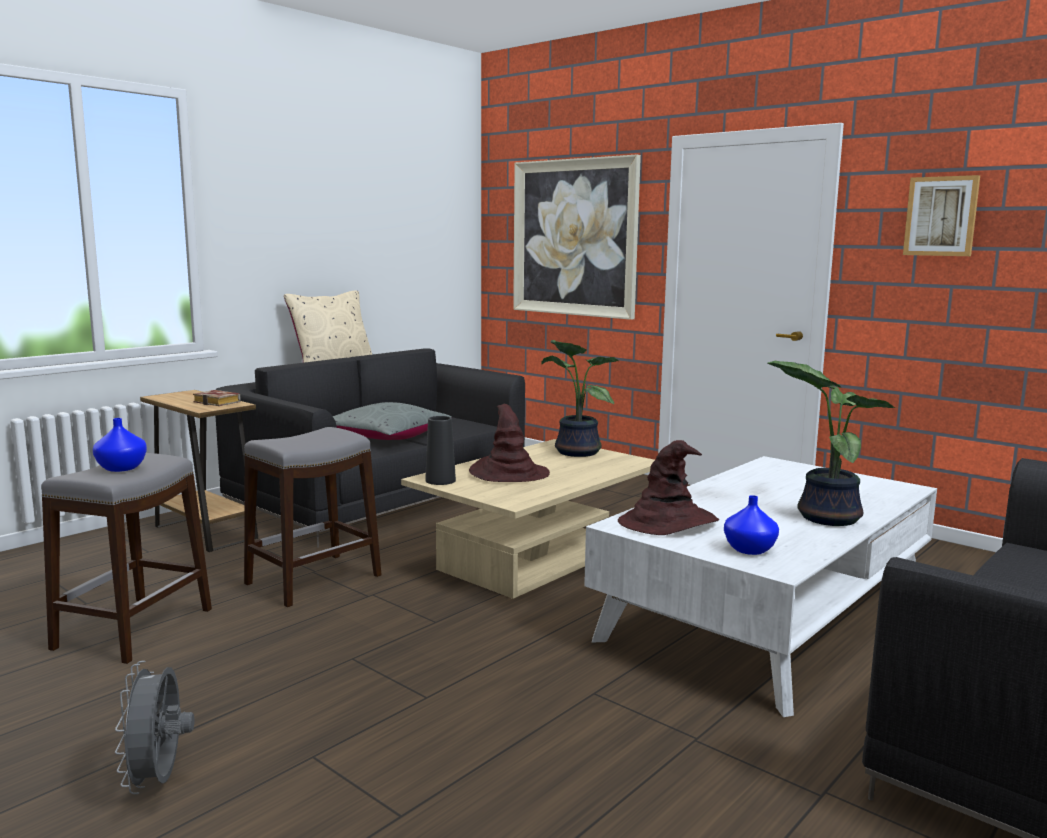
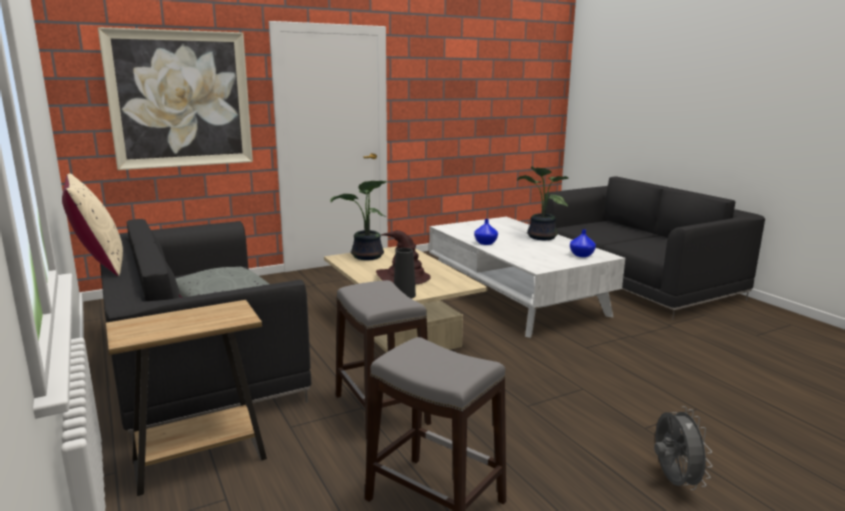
camera: 70 degrees left, 5 degrees up
blue vase [92,418,147,472] -> blue vase moved to [474,219,498,245]
grey fan [115,661,194,794] -> grey fan turned 105 degrees counterclockwise [654,407,713,490]
book [193,390,241,406] -> none
brown hat [618,440,719,535] -> none
picture [903,175,980,256] -> none

